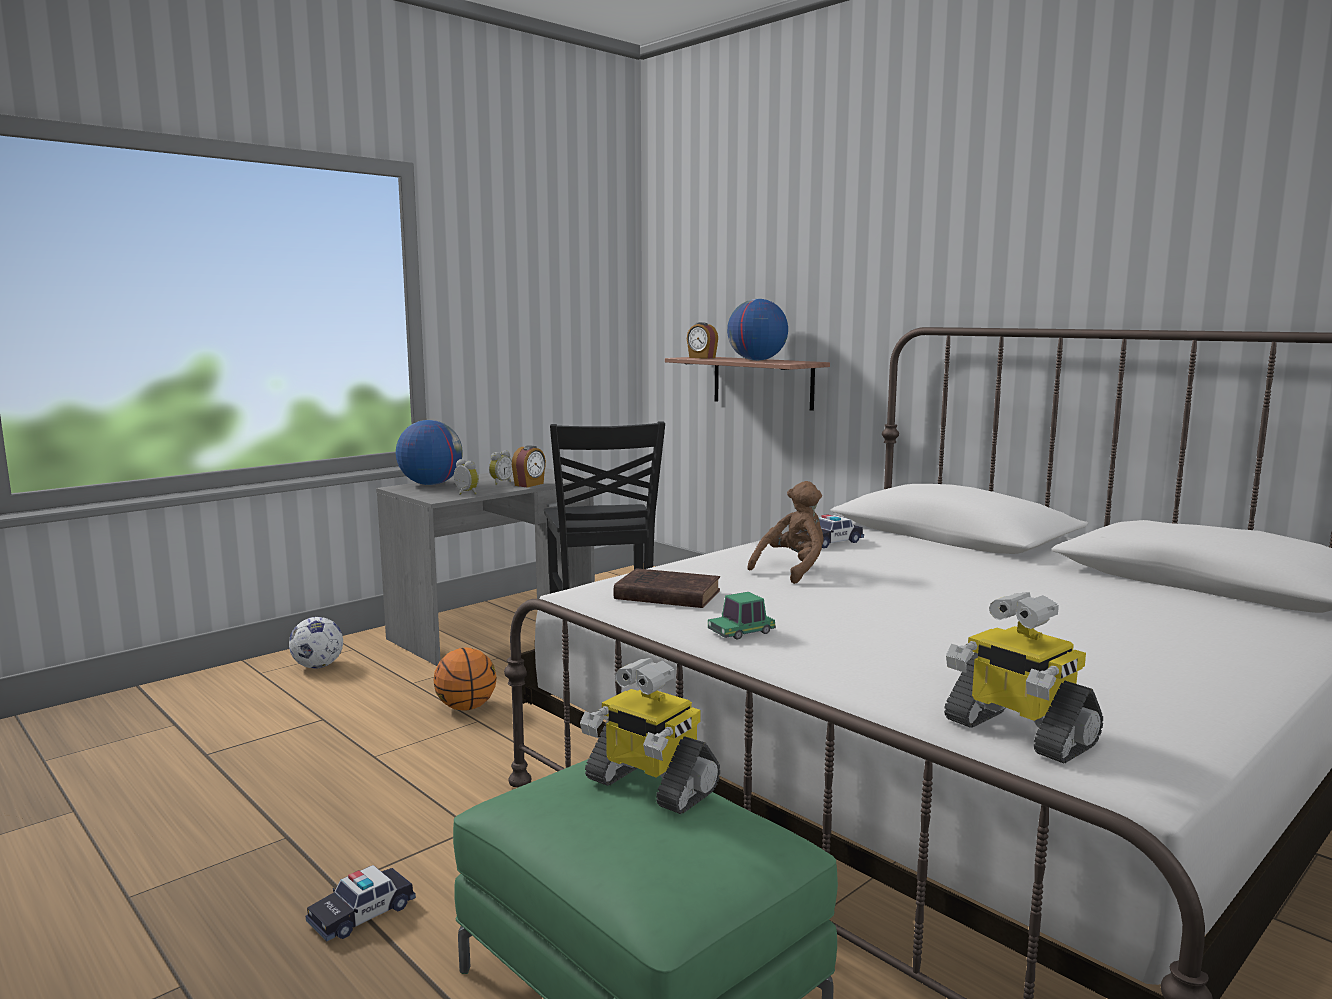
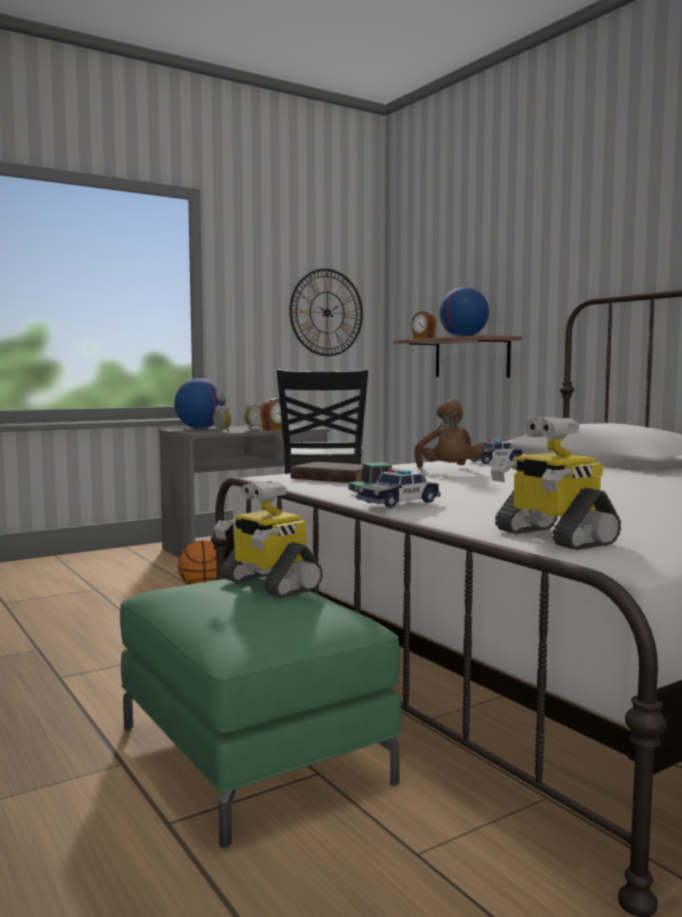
camera: 10 degrees right, 5 degrees down
football [289,617,343,669] -> none
toy car [306,865,416,942] -> toy car moved to [356,469,441,508]
brown plush toy [747,481,823,584] -> brown plush toy turned 120 degrees clockwise [414,399,484,468]
none -> wall clock [289,269,363,356]

